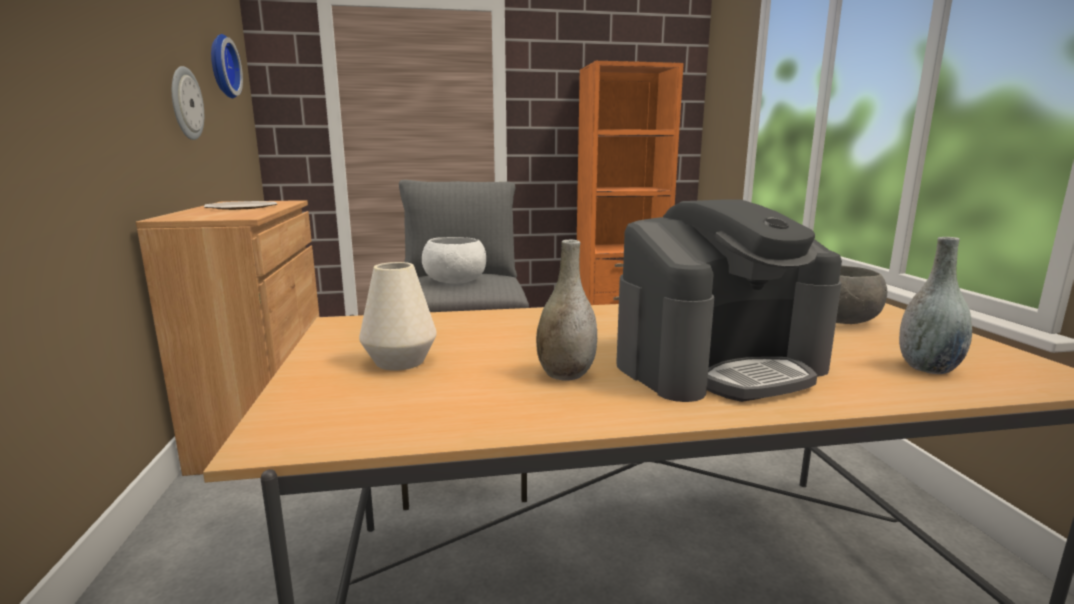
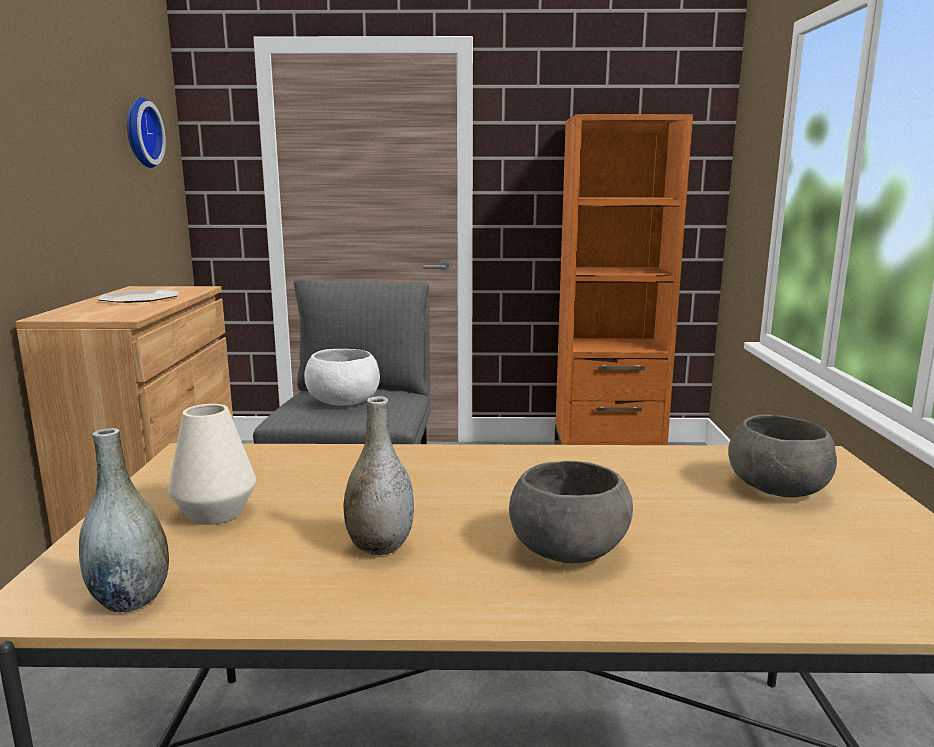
camera: 10 degrees right, 0 degrees up
wall clock [172,66,204,140] -> none
coffee machine [616,199,842,402] -> grey bowl [509,461,633,563]
grey vase [899,237,972,374] -> grey vase moved to [79,428,169,612]

